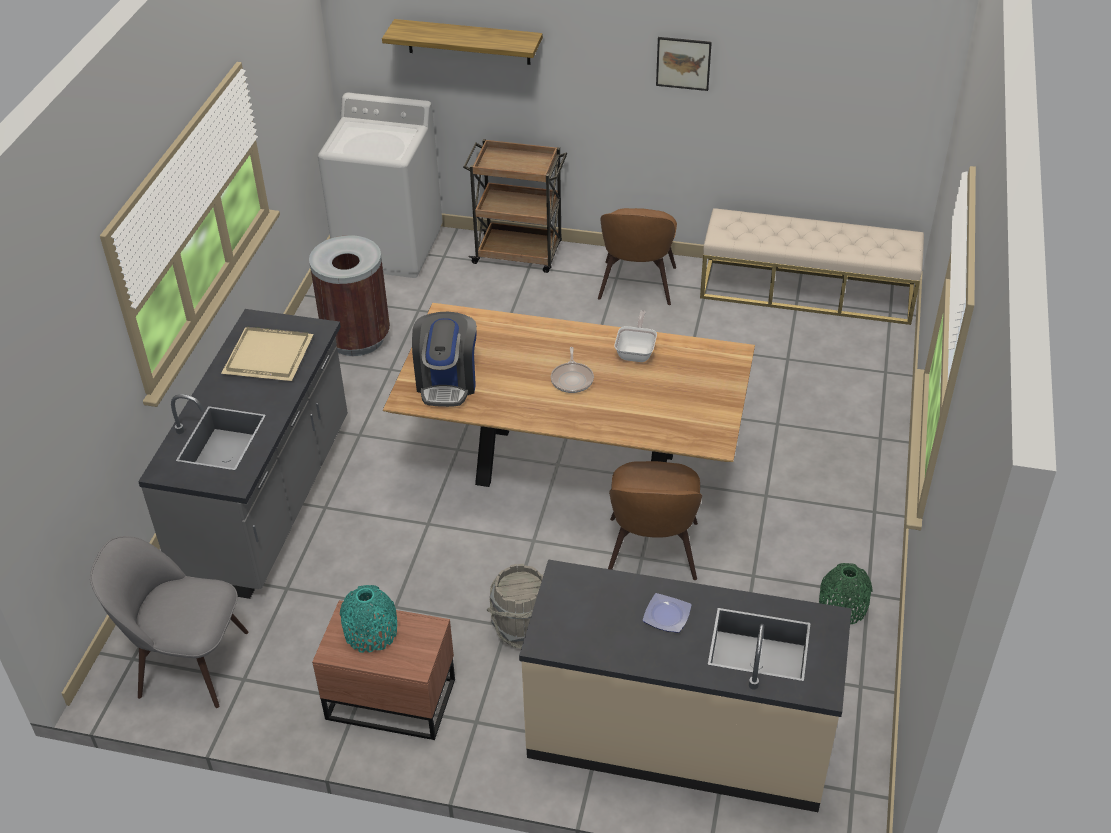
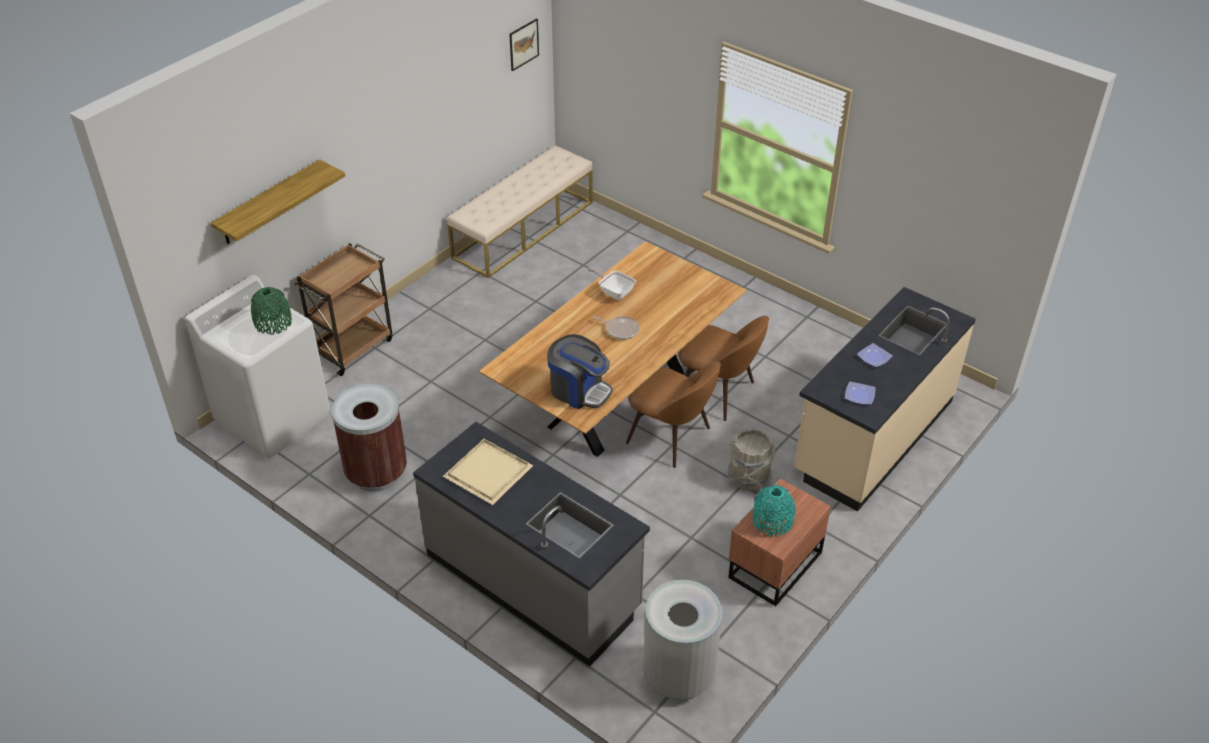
camera: 65 degrees left, 0 degrees up
grey chair [90,536,249,708] -> grey trash can [643,580,722,700]
brown chair [598,208,677,305] -> brown chair moved to [626,361,721,468]
picture [656,37,712,91] -> picture moved to [509,18,539,71]
green vase [819,563,873,624] -> green vase moved to [251,287,292,335]
none -> plate [845,382,876,405]

